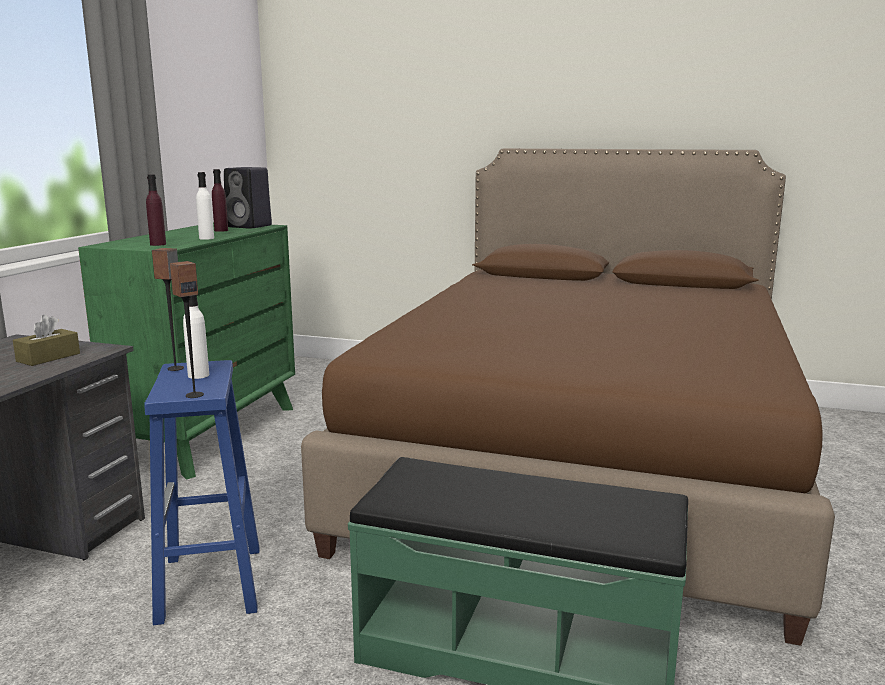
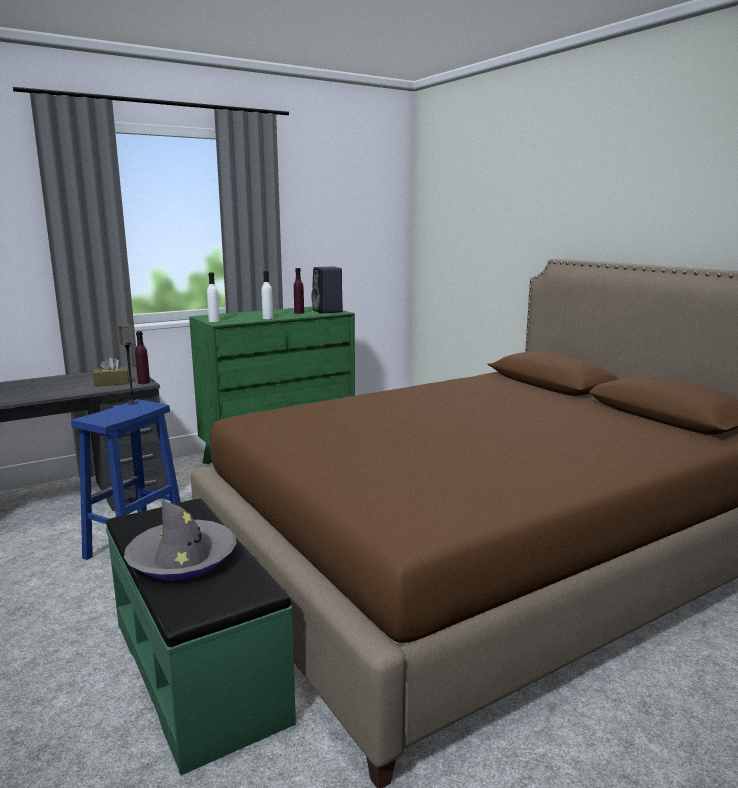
camera: 40 degrees right, 0 degrees up
purple bottle [146,174,166,246] -> purple bottle moved to [135,331,150,384]
speaker [170,261,204,398] -> none
white bottle [183,295,209,379] -> white bottle moved to [207,272,220,322]
none -> grey hat [124,500,237,580]

